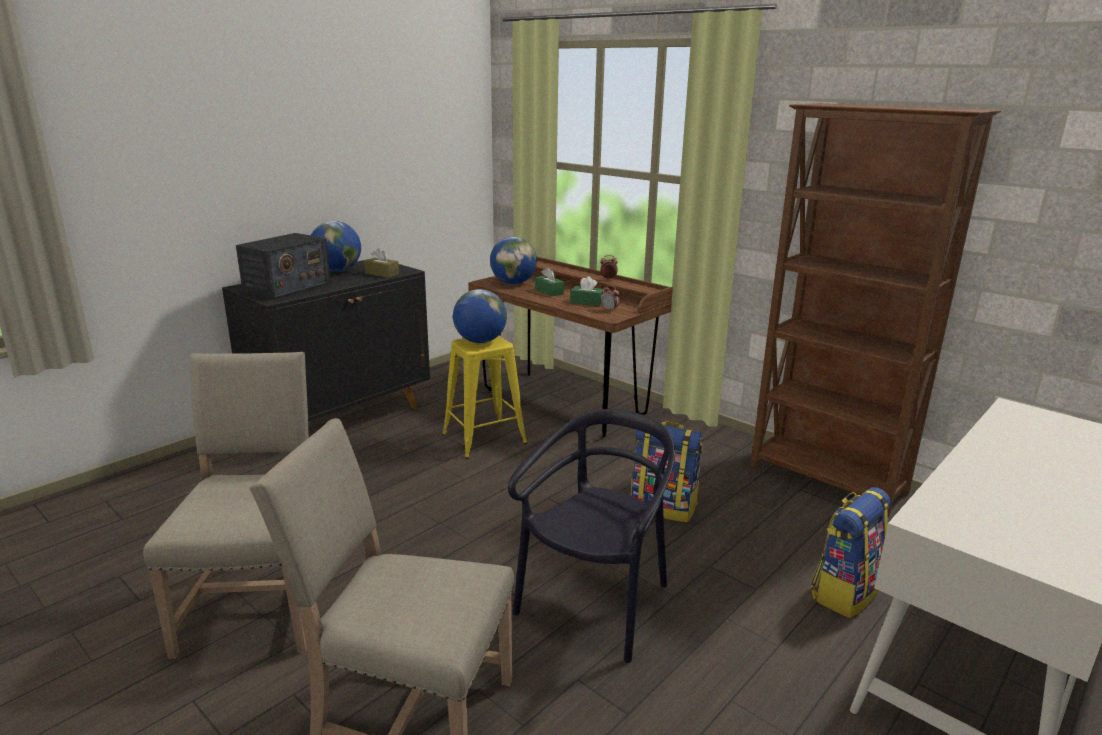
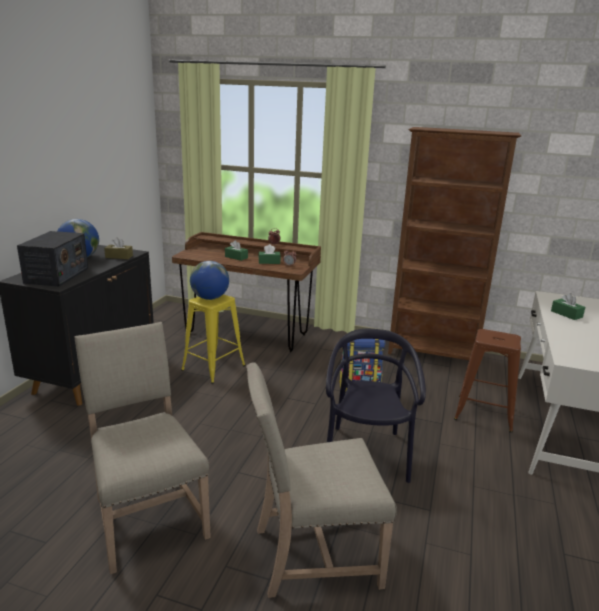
camera: 25 degrees left, 0 degrees up
globe [490,237,537,284] -> none
backpack [811,487,891,618] -> brown stool [454,329,521,433]
none -> green tissue box [551,293,585,320]

